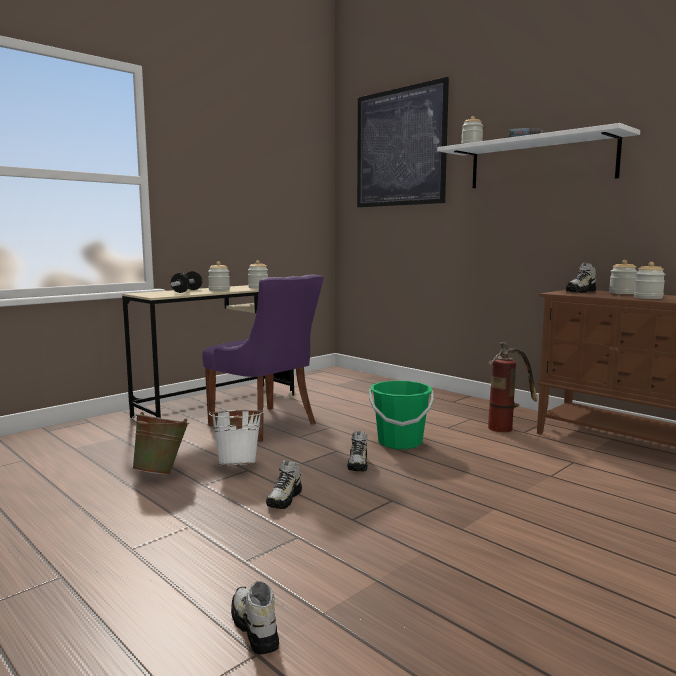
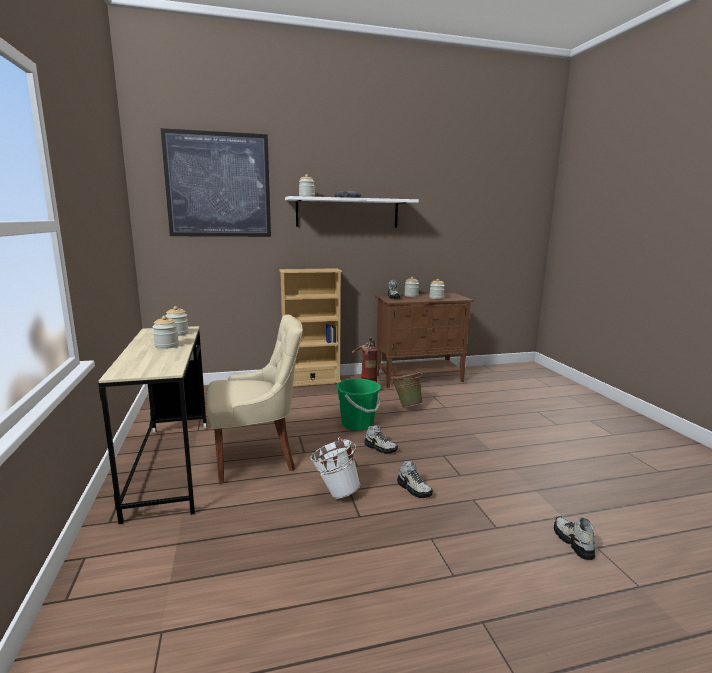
camera: 60 degrees left, 5 degrees up
green bucket [132,412,189,475] -> green bucket moved to [391,371,423,407]
dumbbell [171,271,202,293] -> none
purple chair [203,274,324,442] -> beige chair [207,315,303,484]
shoe [231,581,279,655] -> shoe turned 75 degrees clockwise [554,516,595,560]
none -> beige bookcase [279,268,342,387]

